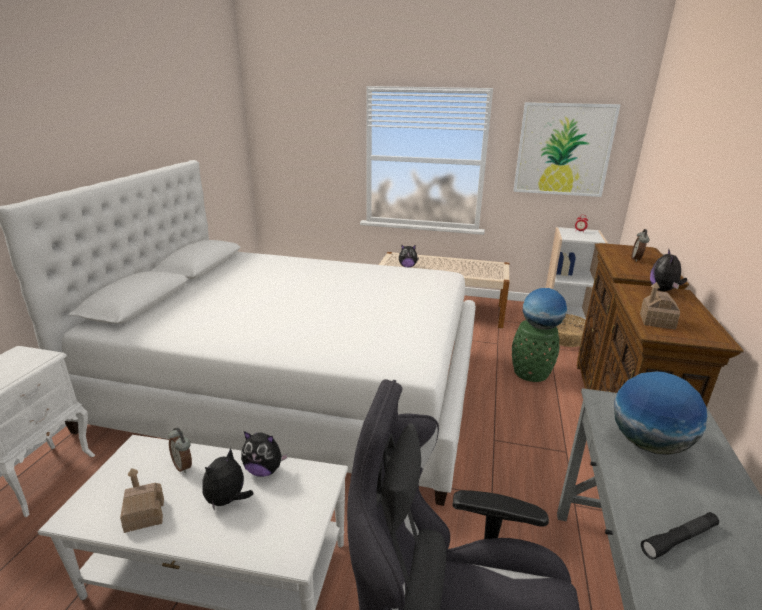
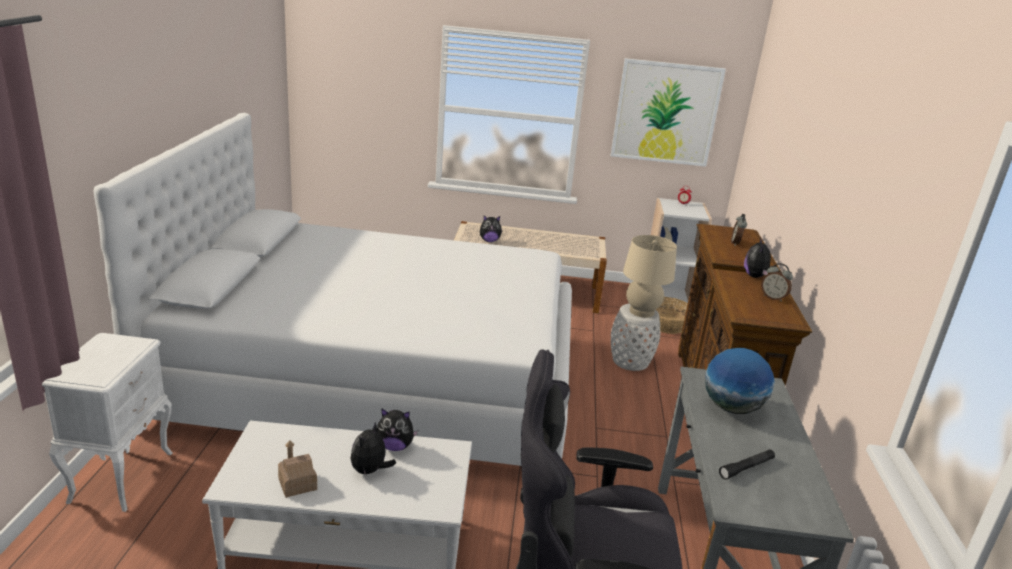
camera: 10 degrees left, 0 degrees up
alarm clock [168,427,192,473] -> alarm clock moved to [761,263,793,302]
green stool [512,320,559,382] -> white stool [611,304,660,371]
globe [523,288,567,330] -> beige table lamp [623,235,677,318]
toy house [640,282,680,330] -> none

